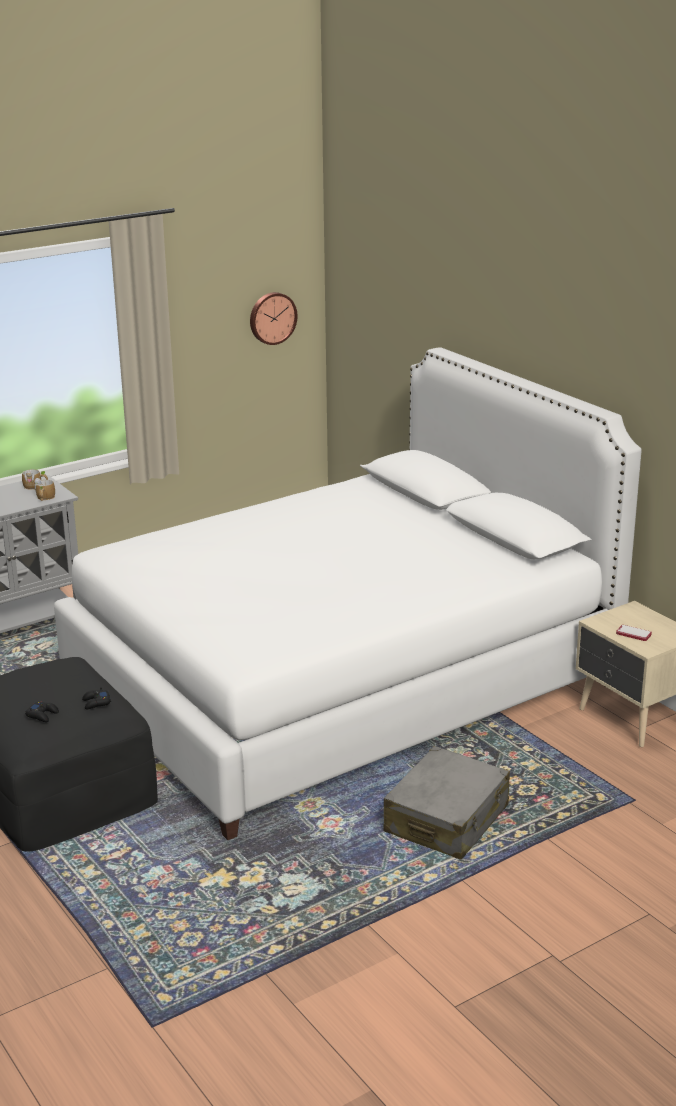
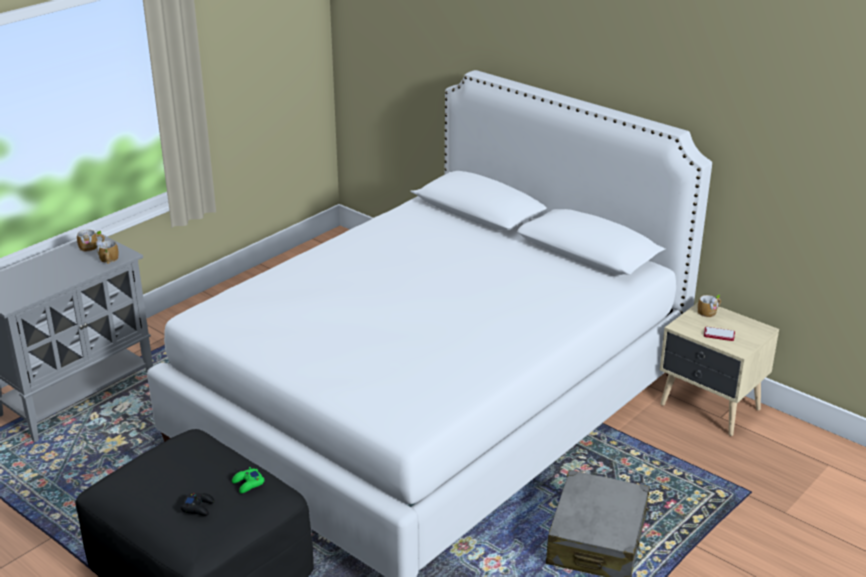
camera: 15 degrees left, 5 degrees up
black game controller [82,687,111,709] -> green game controller [232,467,265,493]
wall clock [250,292,297,345] -> none
none -> mug [698,294,721,317]

